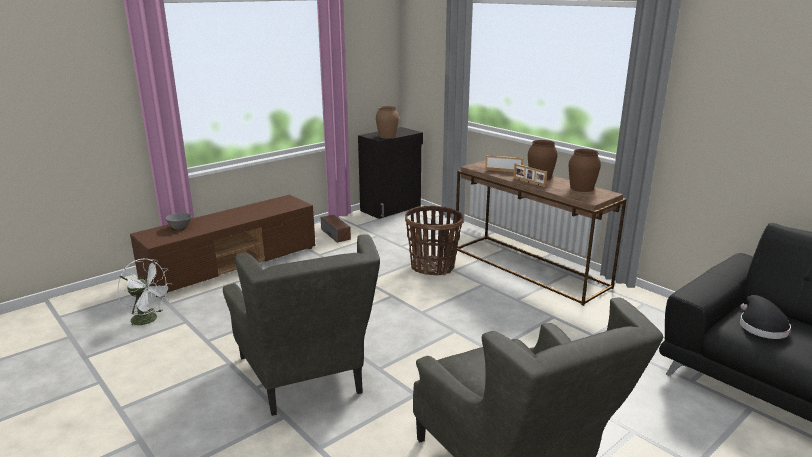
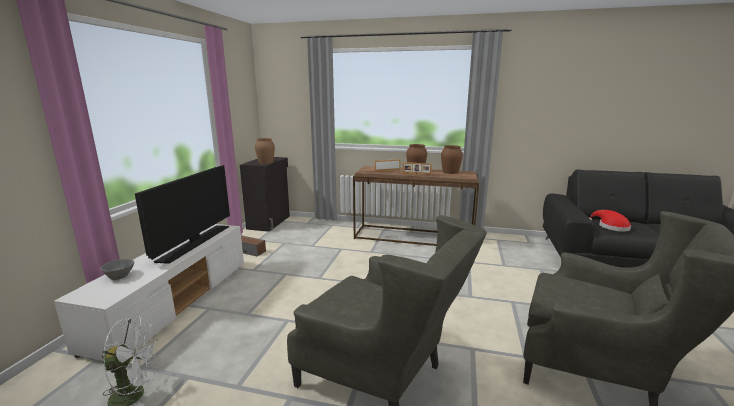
camera: 35 degrees left, 5 degrees down
brown tv stand [130,195,316,297] -> white tv stand [54,224,244,361]
basket [405,206,463,276] -> none
black hat [740,295,791,339] -> red hat [589,210,631,232]
none -> television [135,165,230,264]

